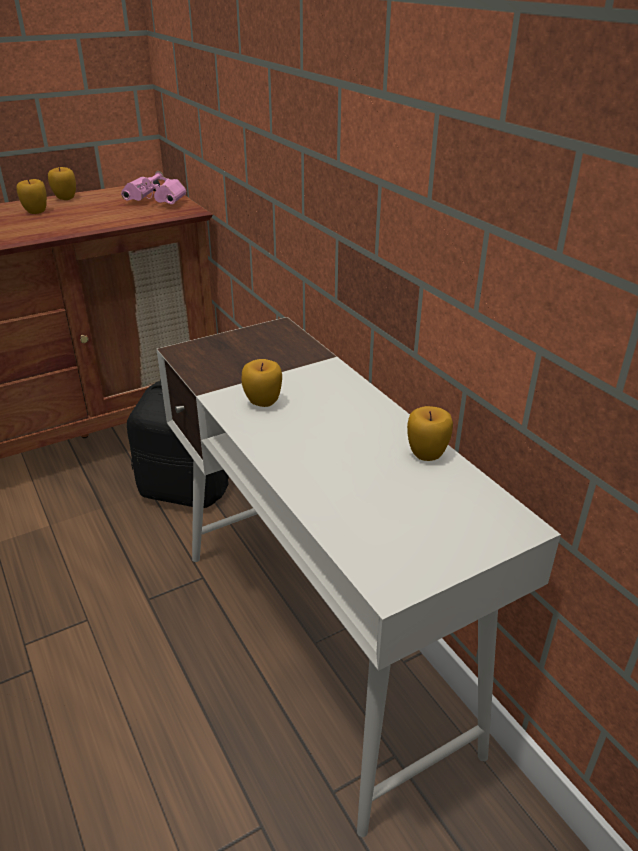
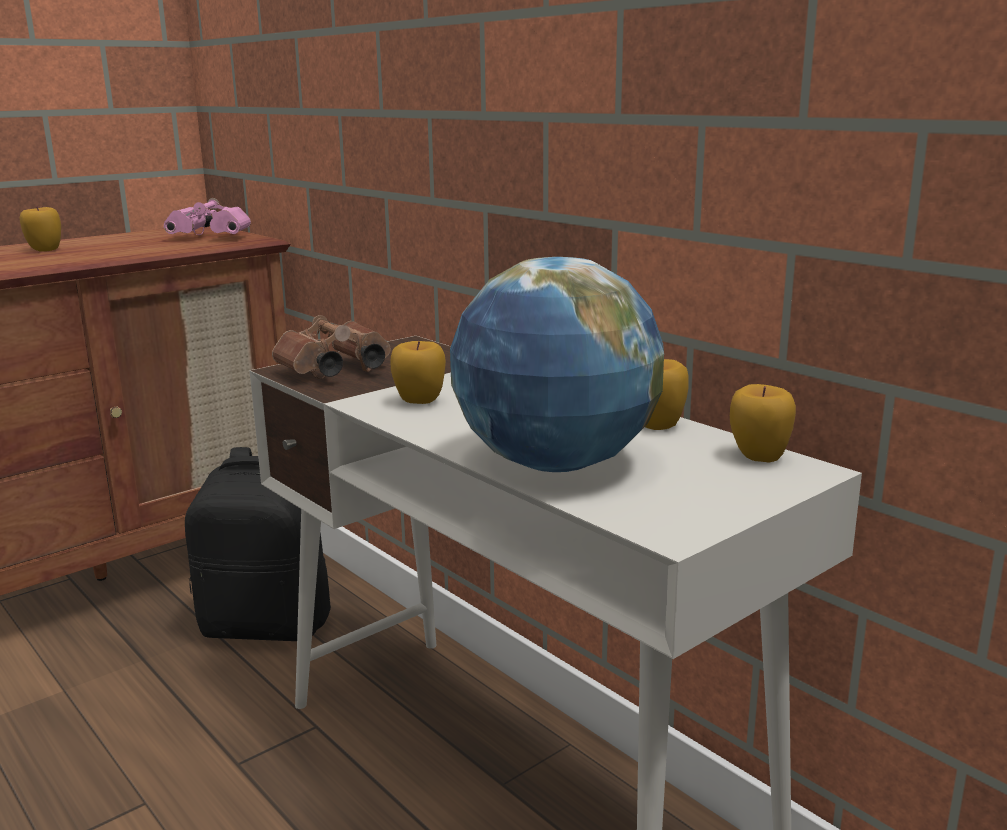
camera: 10 degrees left, 15 degrees down
apple [48,167,76,200] -> apple moved to [730,384,796,463]
none -> brown binoculars [272,315,391,379]
none -> globe [450,257,664,472]

